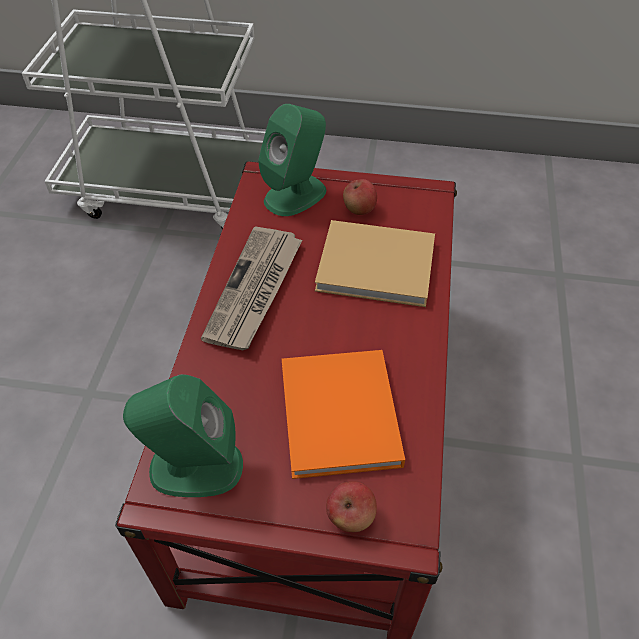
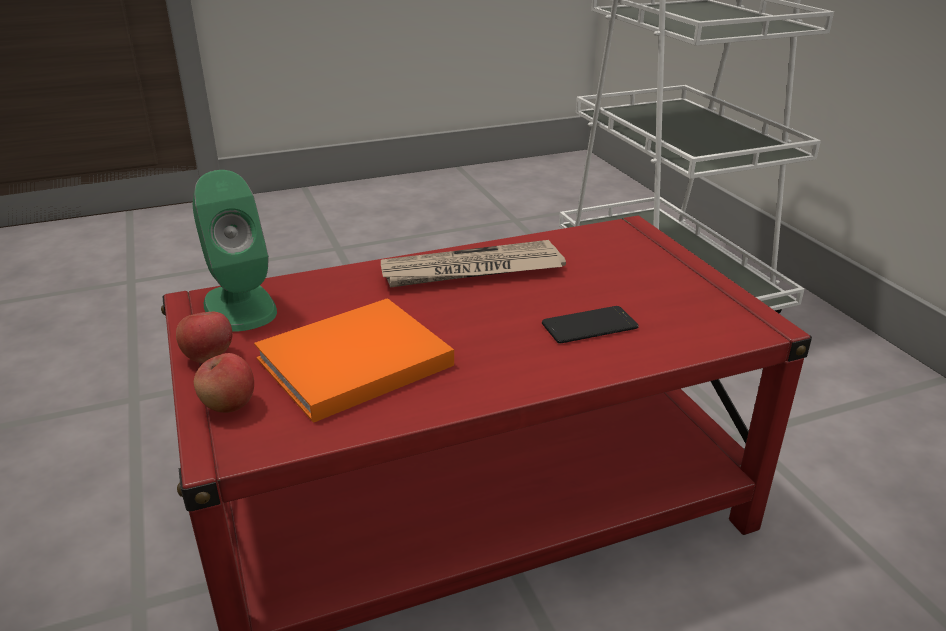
camera: 60 degrees right, 20 degrees down
green speaker [258,104,326,216] -> none
beige book [315,220,435,307] -> phone [542,306,639,344]
apple [343,179,377,215] -> apple moved to [176,312,232,363]

